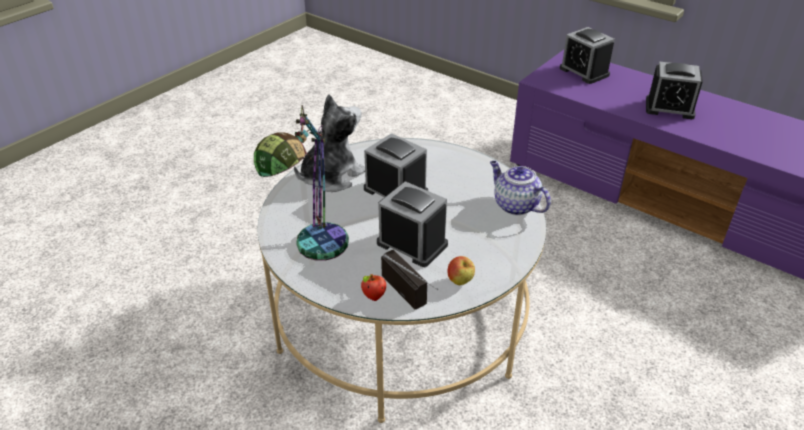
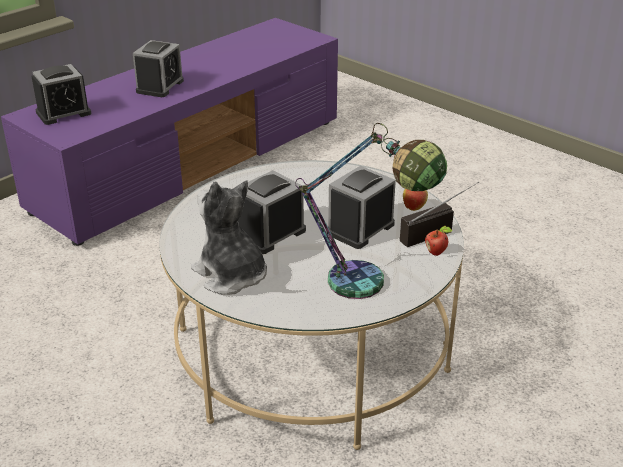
camera: 85 degrees left, 5 degrees down
teapot [490,161,551,215] -> none

